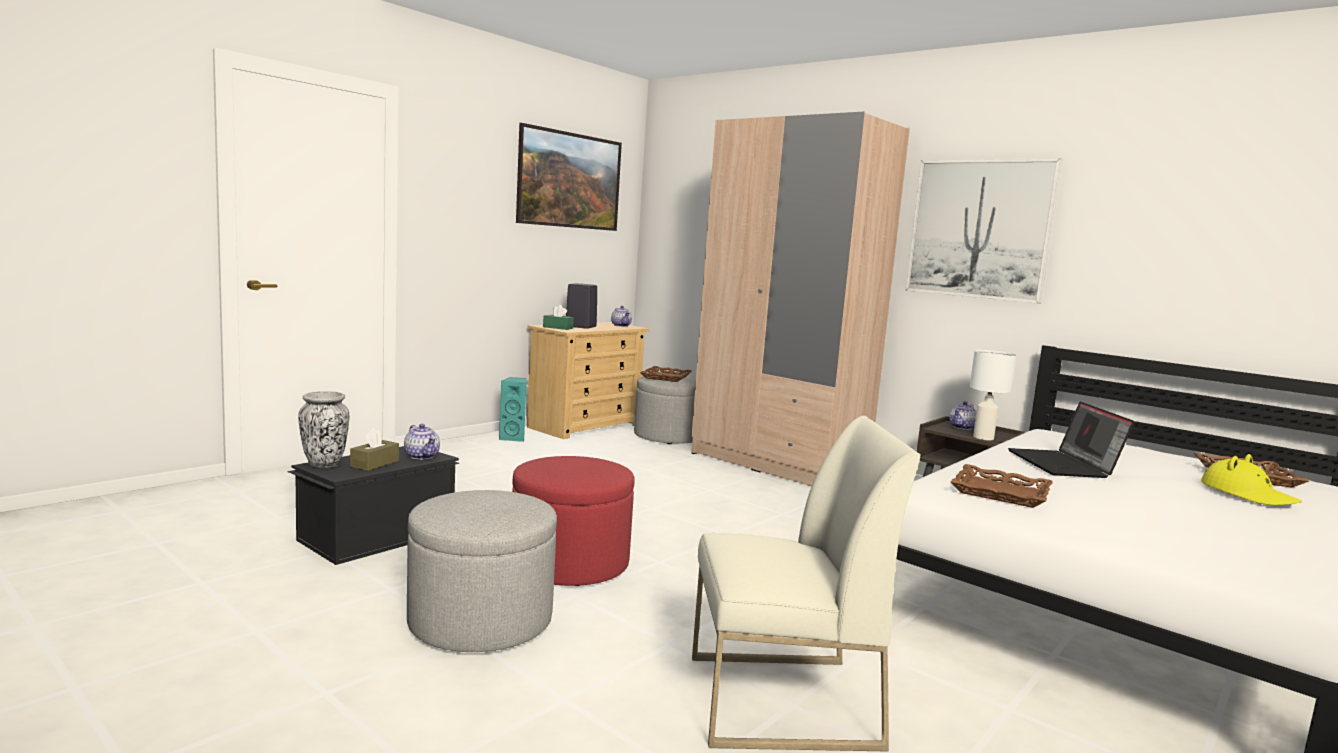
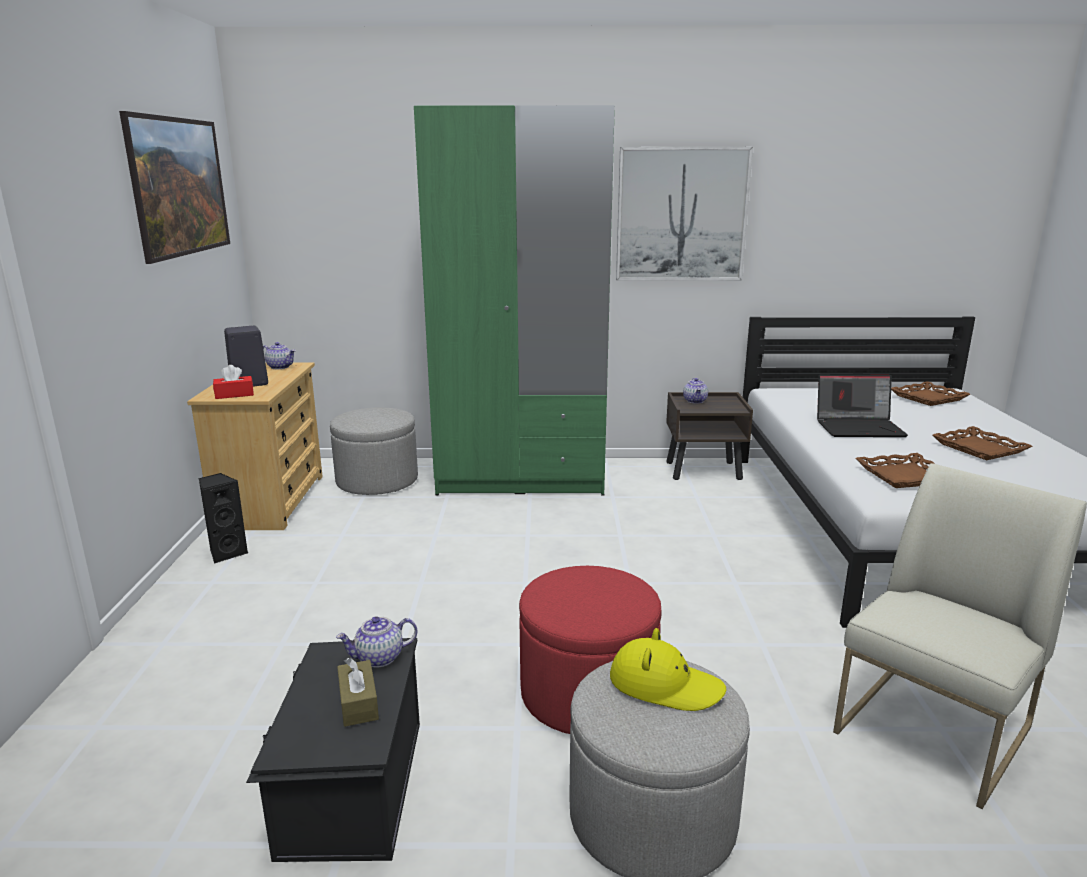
camera: 40 degrees left, 10 degrees up
vase [298,391,349,468] -> none
teapot [404,424,440,460] -> teapot turned 150 degrees clockwise [336,616,417,668]
turquoise speaker [499,377,527,442] -> black speaker [199,473,249,564]
green tissue box [543,305,574,330] -> red tissue box [213,365,254,399]
brown tray [640,366,692,382] -> brown tray moved to [932,426,1033,460]
beige wardrobe [691,112,910,486] -> green wardrobe [414,105,615,496]
white table lamp [970,350,1017,440] -> none
laptop [1008,402,1134,478] -> laptop turned 45 degrees counterclockwise [817,375,908,437]
yellow hat [1201,454,1302,505] -> yellow hat moved to [610,628,726,711]

